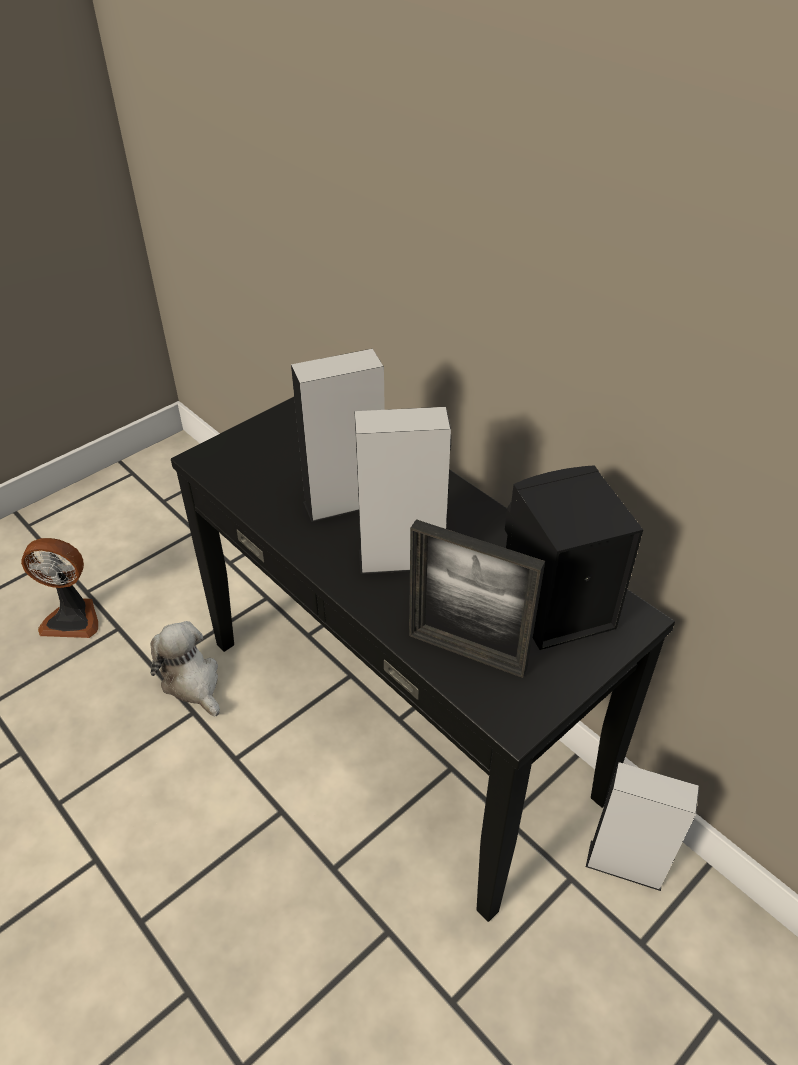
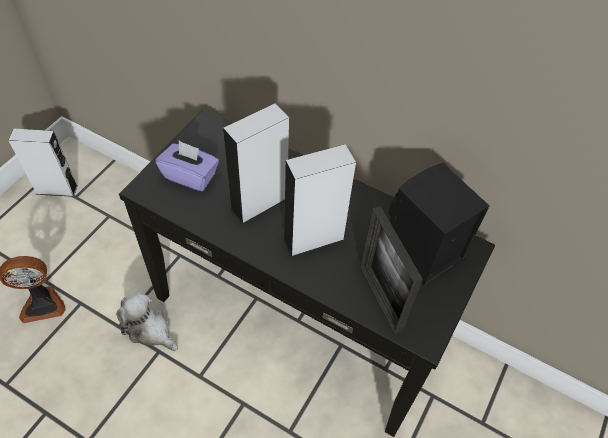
camera: 20 degrees left, 10 degrees up
picture frame [409,519,545,678] -> picture frame turned 60 degrees clockwise [360,206,423,334]
grey speaker [586,762,699,891] -> grey speaker moved to [8,129,78,197]
none -> purple tissue box [156,141,219,191]

